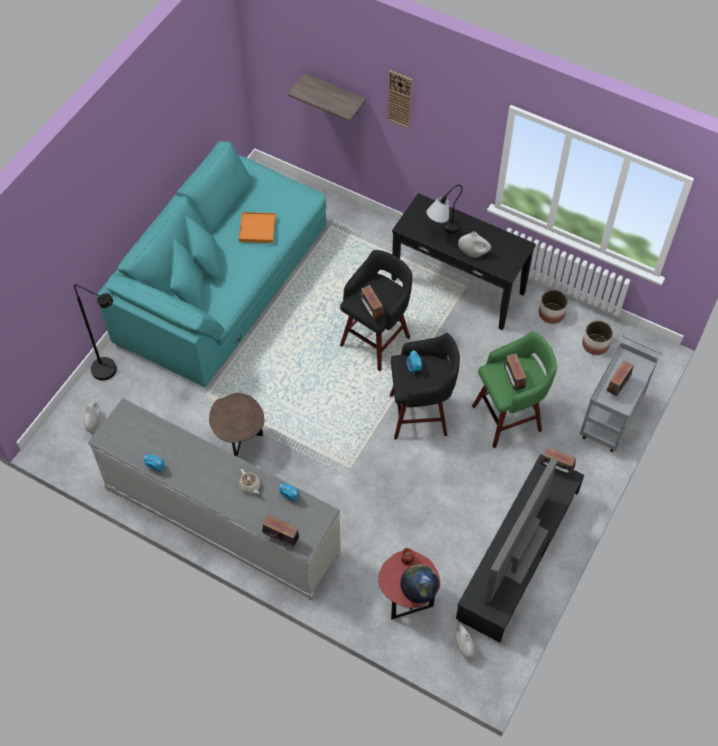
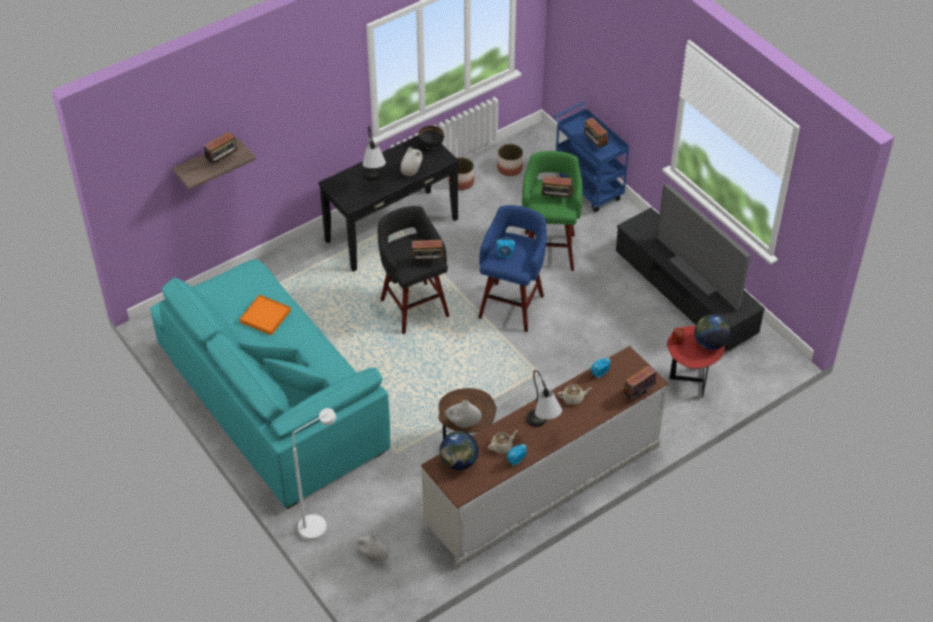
camera: 65 degrees left, 10 degrees down
black floor lamp [74,284,117,381] -> white floor lamp [292,408,336,541]
grey cabinet [88,398,341,601] -> brown cabinet [421,346,669,569]
wall clock [388,70,413,128] -> none
black stool [390,333,460,439] -> blue stool [478,205,547,332]
white vase [455,624,474,660] -> white vase moved to [445,400,482,428]
radio [541,447,576,477] -> radio moved to [204,131,239,164]
grey cart [580,335,663,452] -> blue cart [553,101,629,212]
none -> black bowl [418,126,444,150]
none -> globe [440,431,479,470]
none -> beige teapot [488,430,518,453]
none -> table lamp [527,370,562,427]

